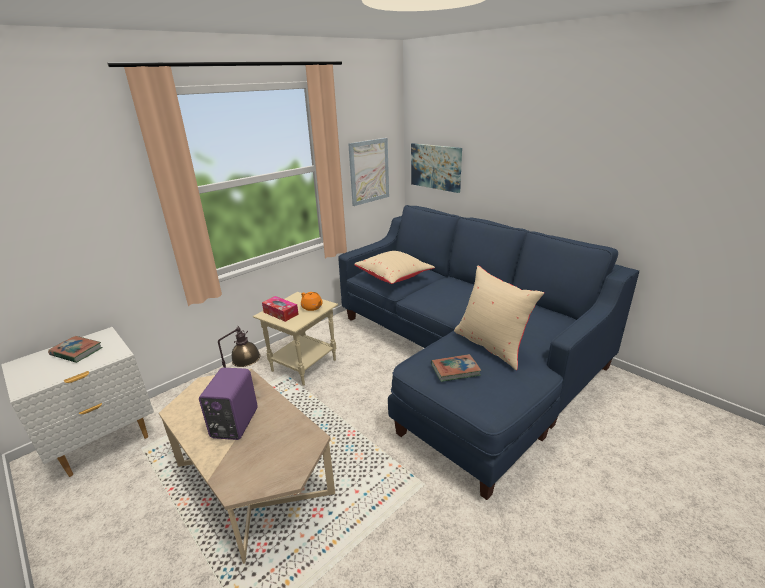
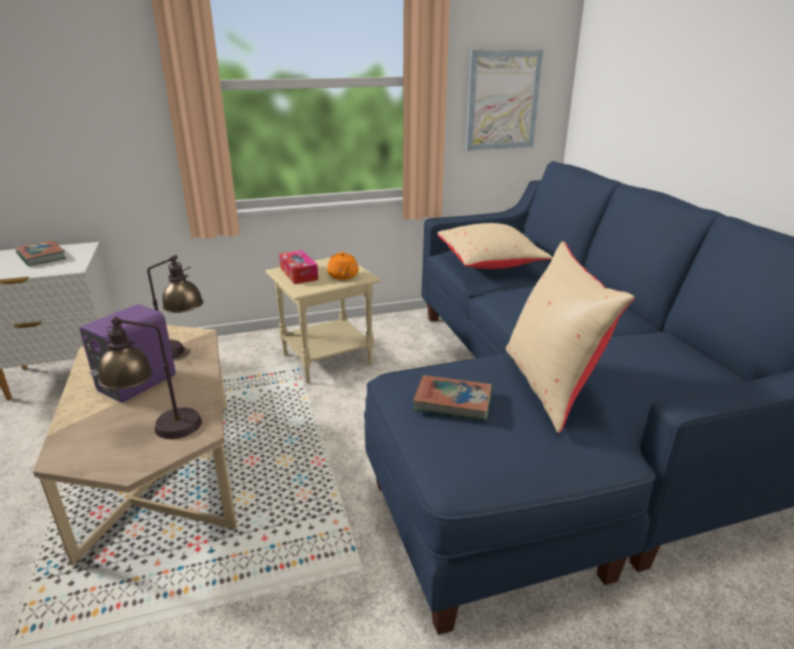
camera: 25 degrees right, 0 degrees up
picture [411,143,462,193] -> none
none -> table lamp [98,317,202,439]

